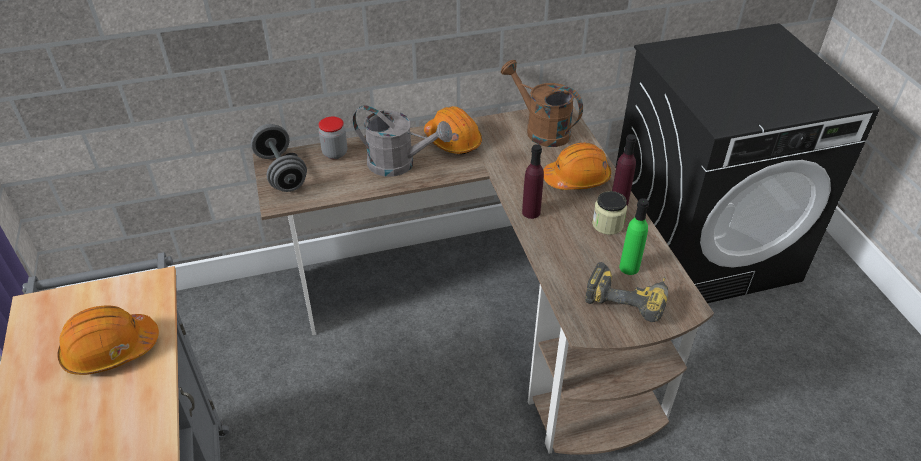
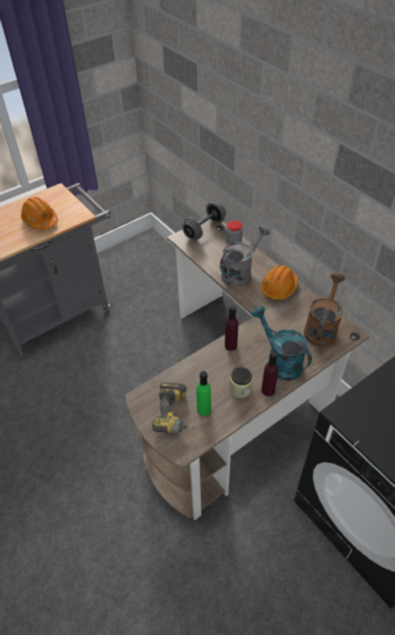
camera: 70 degrees right, 5 degrees up
grey watering can [352,105,453,177] -> grey watering can turned 135 degrees counterclockwise [220,225,270,286]
orange hard hat [544,143,611,190] -> turquoise watering can [252,306,312,381]

